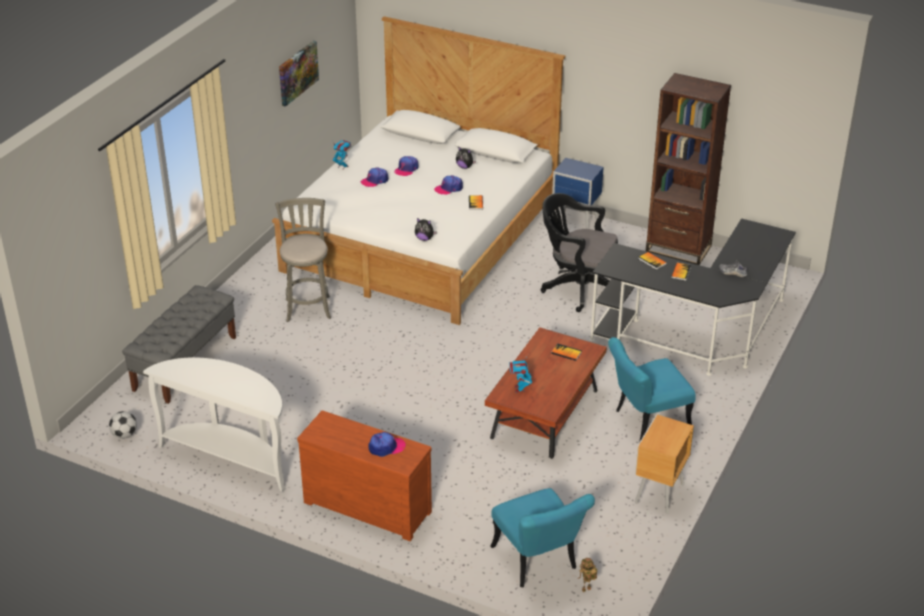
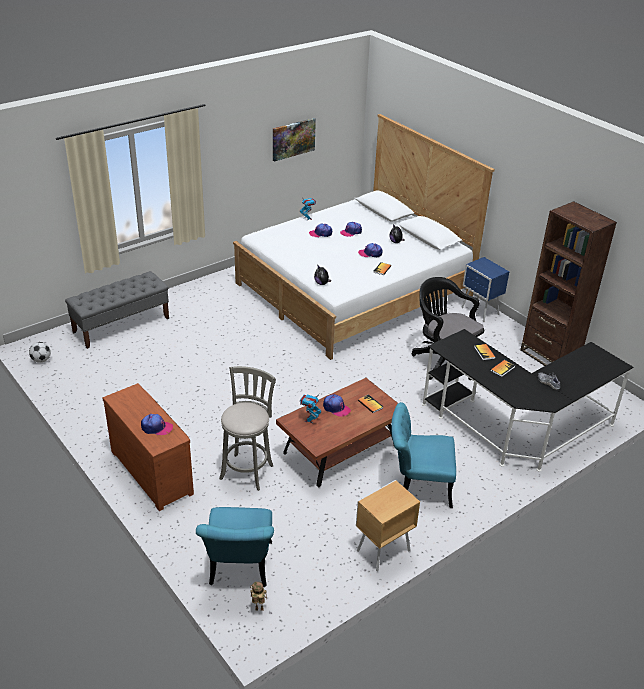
camera: 25 degrees right, 0 degrees up
white console table [143,357,285,491] -> none
grey stool [275,198,331,322] -> grey stool moved to [219,366,276,491]
none -> cap [323,394,351,417]

